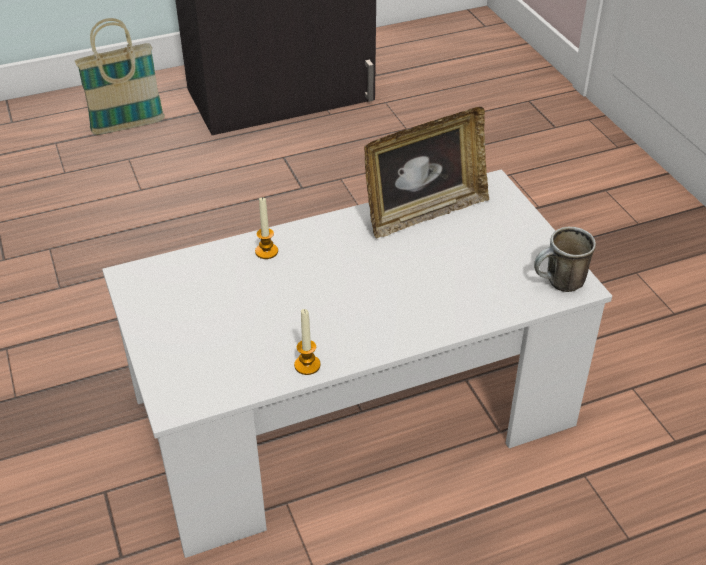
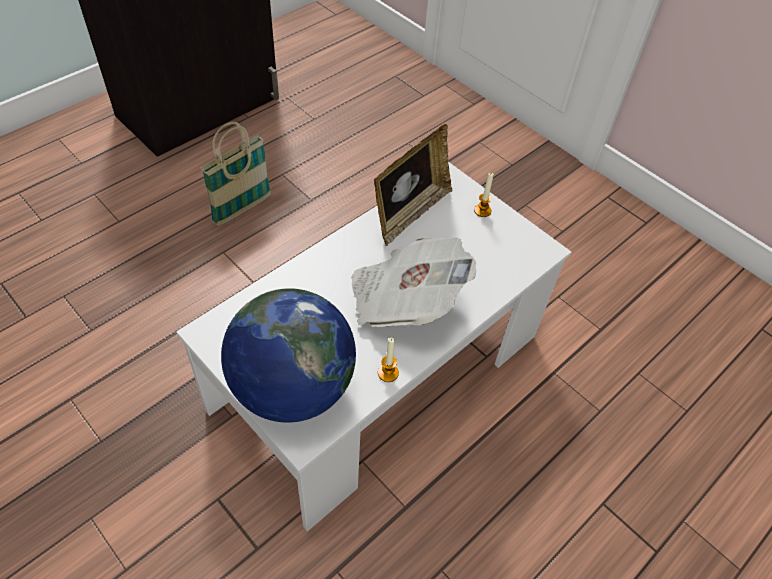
camera: 25 degrees left, 10 degrees up
basket [75,18,165,135] -> basket moved to [200,122,271,226]
candle [255,197,278,259] -> candle moved to [474,173,494,217]
mug [534,227,596,292] -> none
none -> globe [221,288,356,423]
none -> newspaper [351,237,476,327]

